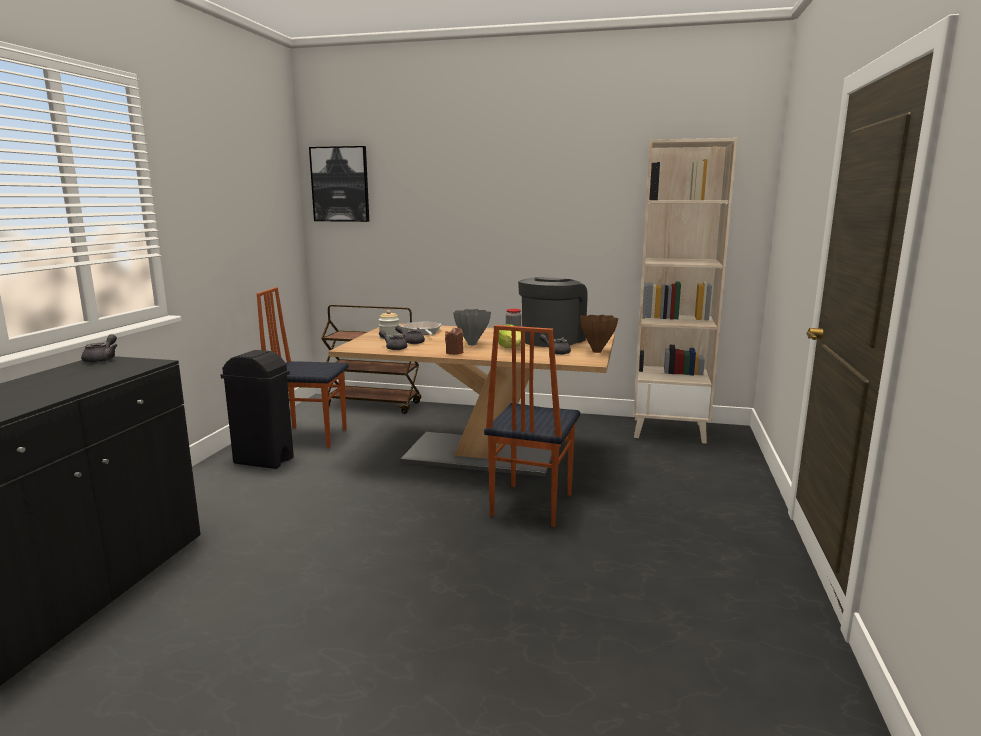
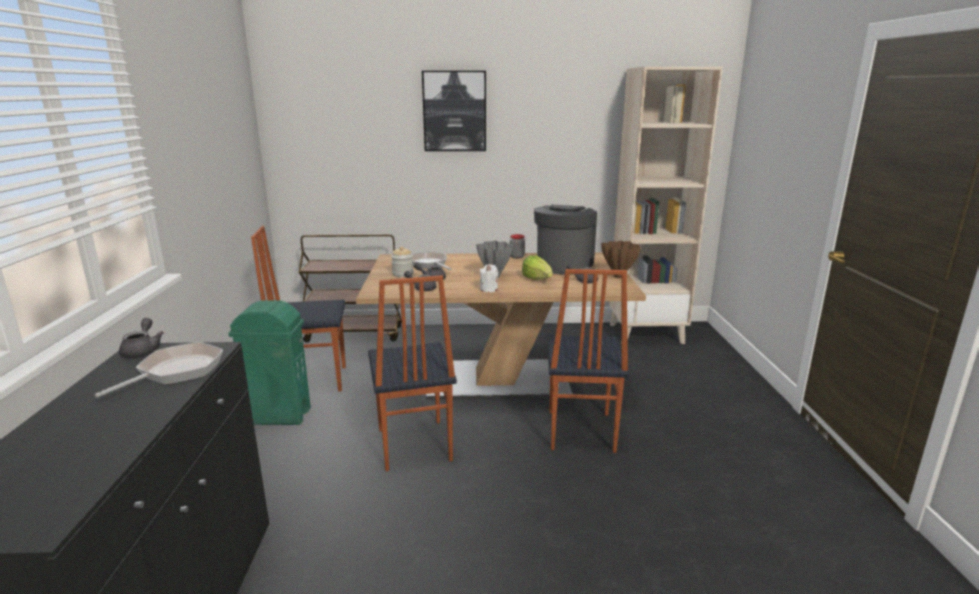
camera: 15 degrees left, 5 degrees up
black trash can [220,350,294,469] -> green trash can [228,300,311,425]
picture [309,146,369,222] -> picture moved to [422,71,486,151]
brown candle [445,327,463,355] -> white candle [480,264,498,292]
none -> frying pan [94,342,223,397]
none -> chair [368,275,457,471]

